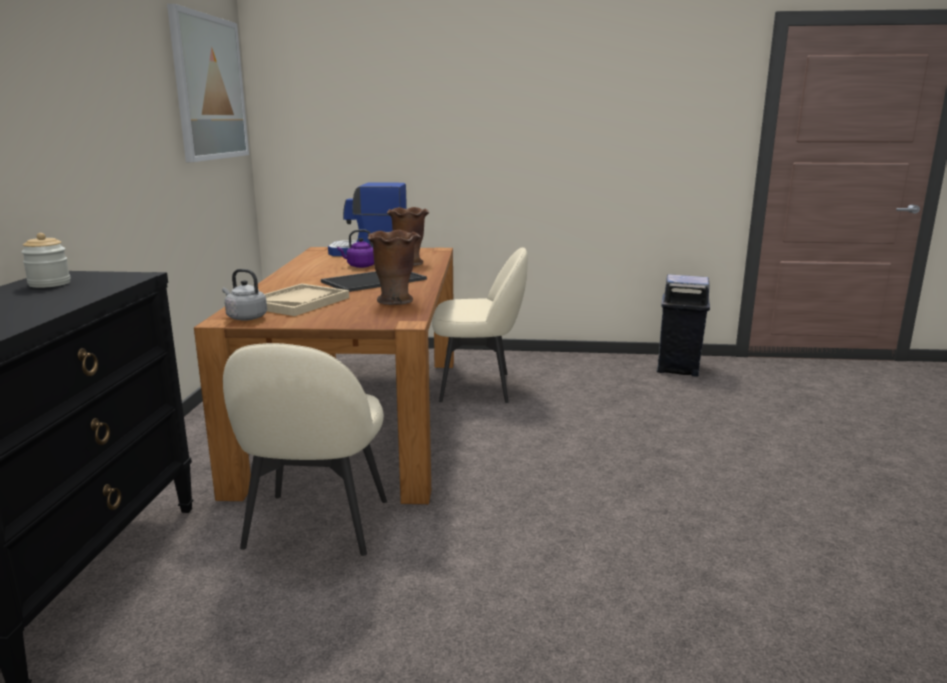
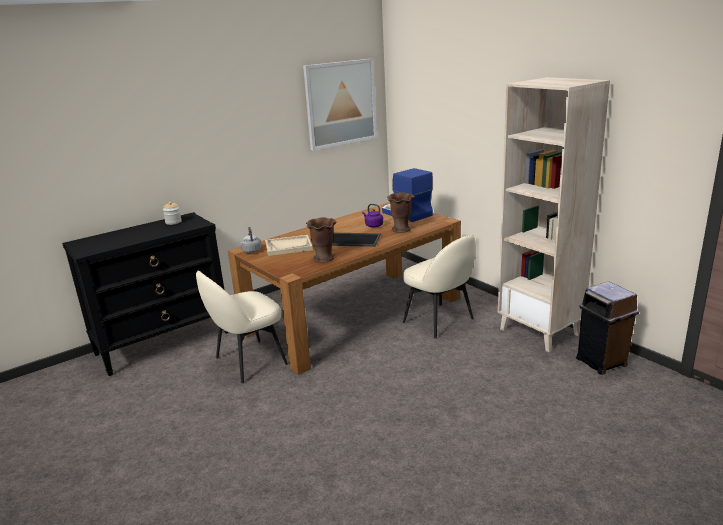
camera: 50 degrees right, 5 degrees up
grey trash can [656,274,710,377] -> brown trash can [576,282,639,375]
none -> beige bookcase [498,77,610,352]

